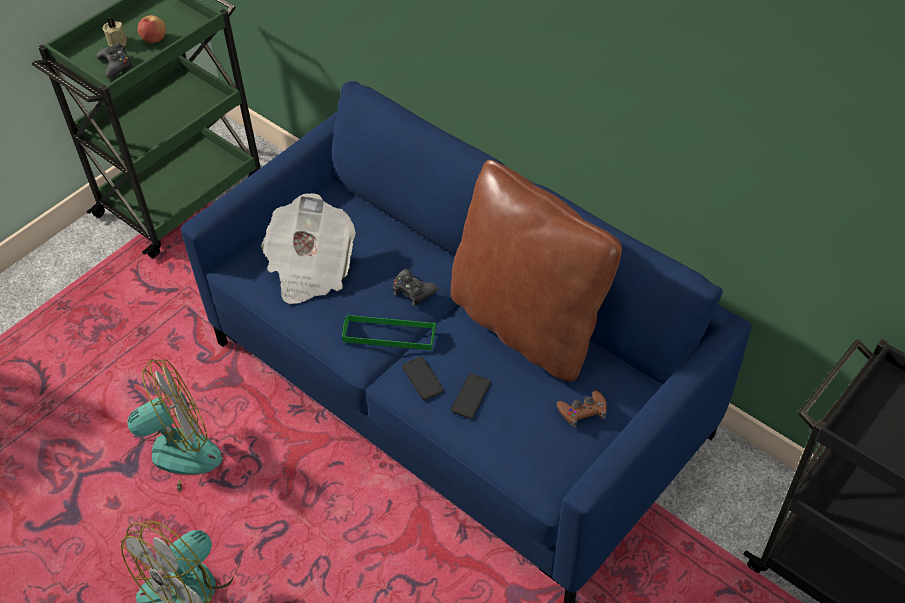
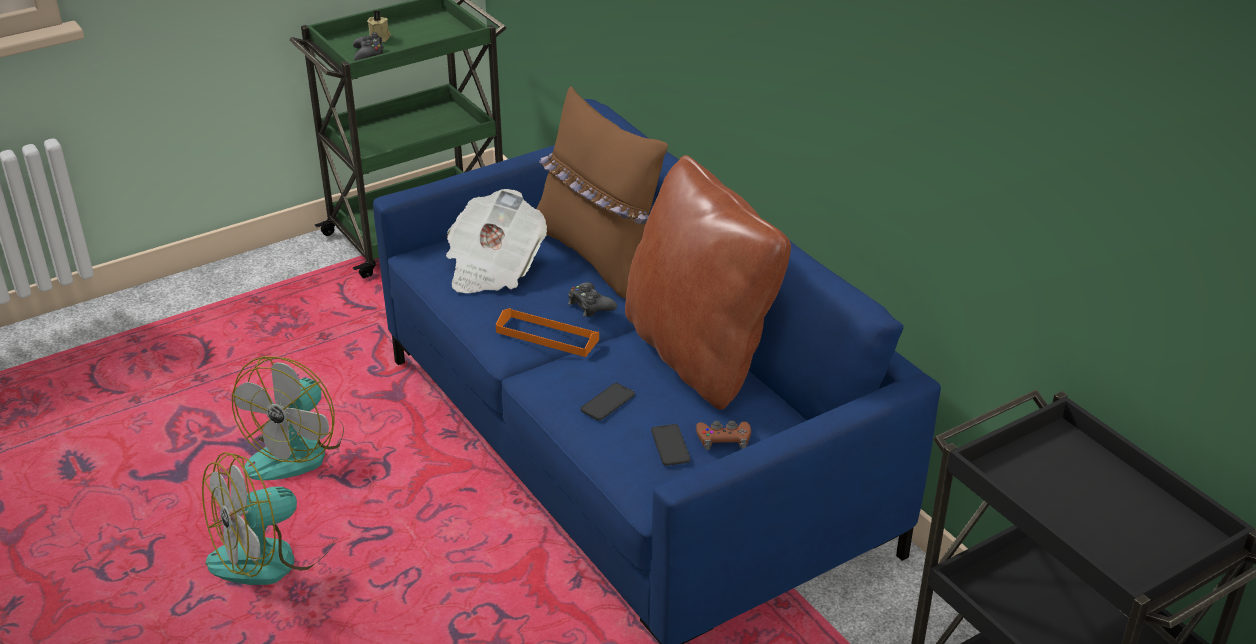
camera: 15 degrees right, 15 degrees down
fan [118,359,222,492] -> fan turned 120 degrees clockwise [232,356,344,480]
apple [138,15,166,43] -> none
green tray [342,314,436,350] -> orange tray [496,308,599,357]
phone [402,357,444,400] -> phone moved to [651,424,691,466]
none -> brown pillow [537,86,668,298]

